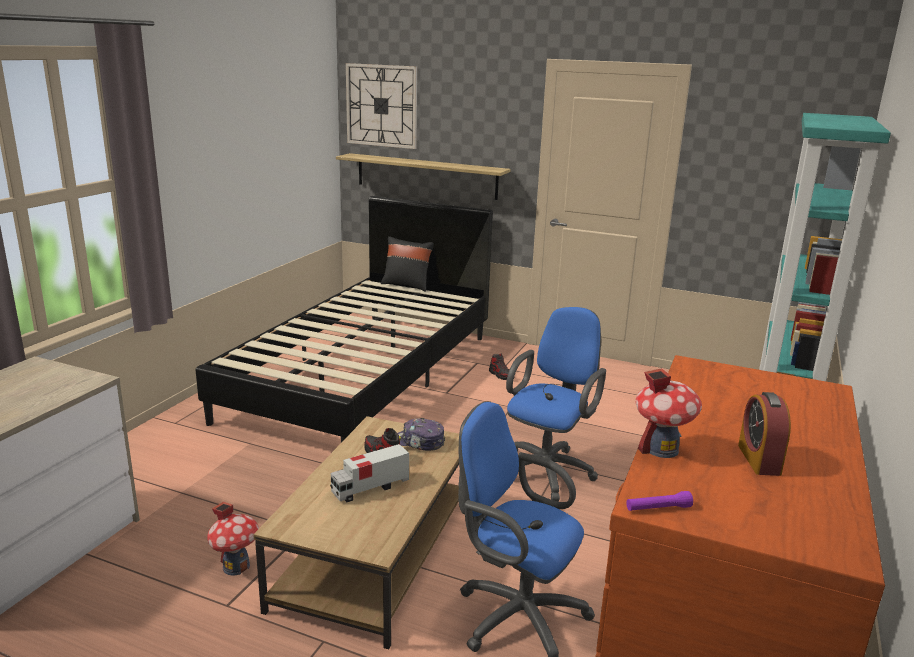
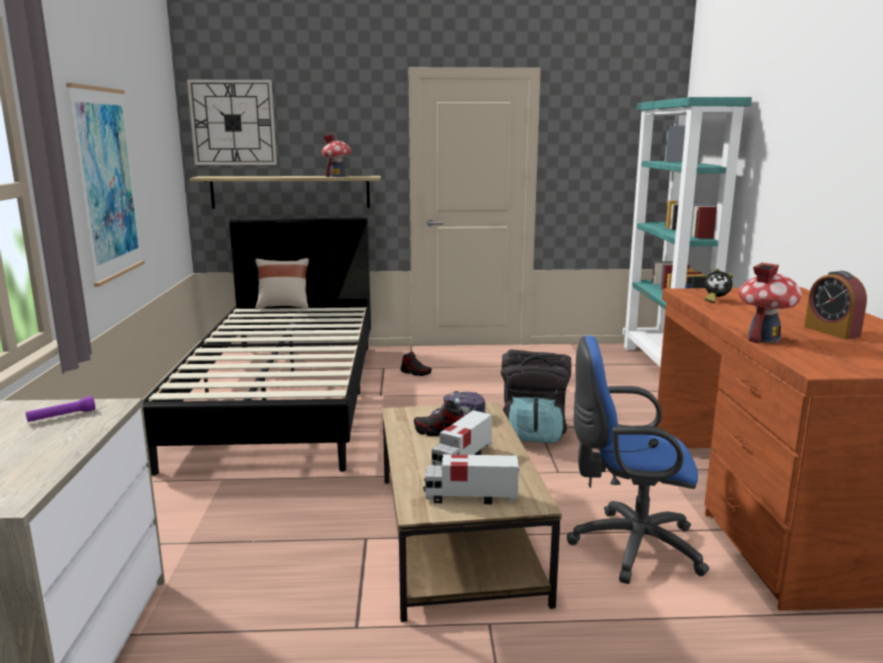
camera: 25 degrees left, 5 degrees down
toy house [207,501,259,576] -> toy house moved to [322,135,352,177]
black pillow [381,236,434,292] -> beige pillow [255,258,309,310]
blue office chair [506,307,606,501] -> black backpack [501,350,571,443]
purple flashlight [626,491,693,511] -> purple flashlight moved to [26,396,95,422]
none -> picture [66,83,145,287]
none -> toy truck [423,454,519,504]
none -> alarm clock [705,268,734,303]

